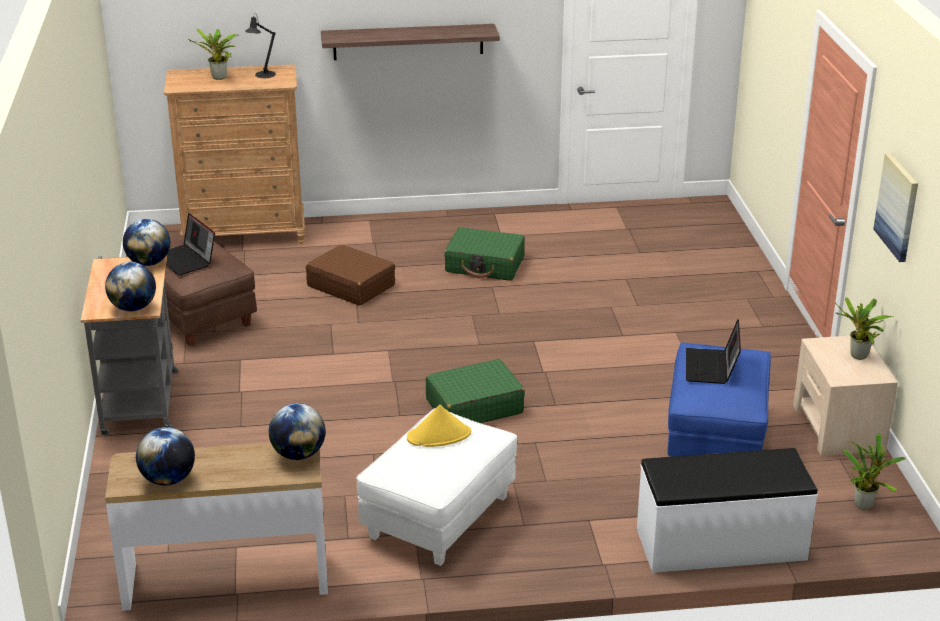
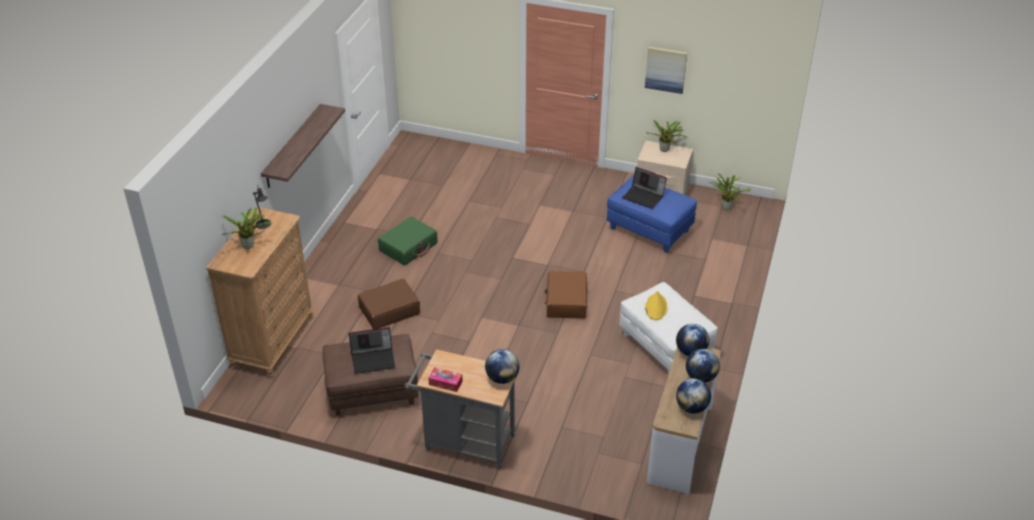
camera: 65 degrees left, 10 degrees up
globe [123,219,170,266] -> globe moved to [686,349,720,382]
green suitcase [426,359,525,423] -> brown suitcase [545,271,587,319]
white bench [637,448,818,573] -> none
none -> tissue box [429,367,463,392]

